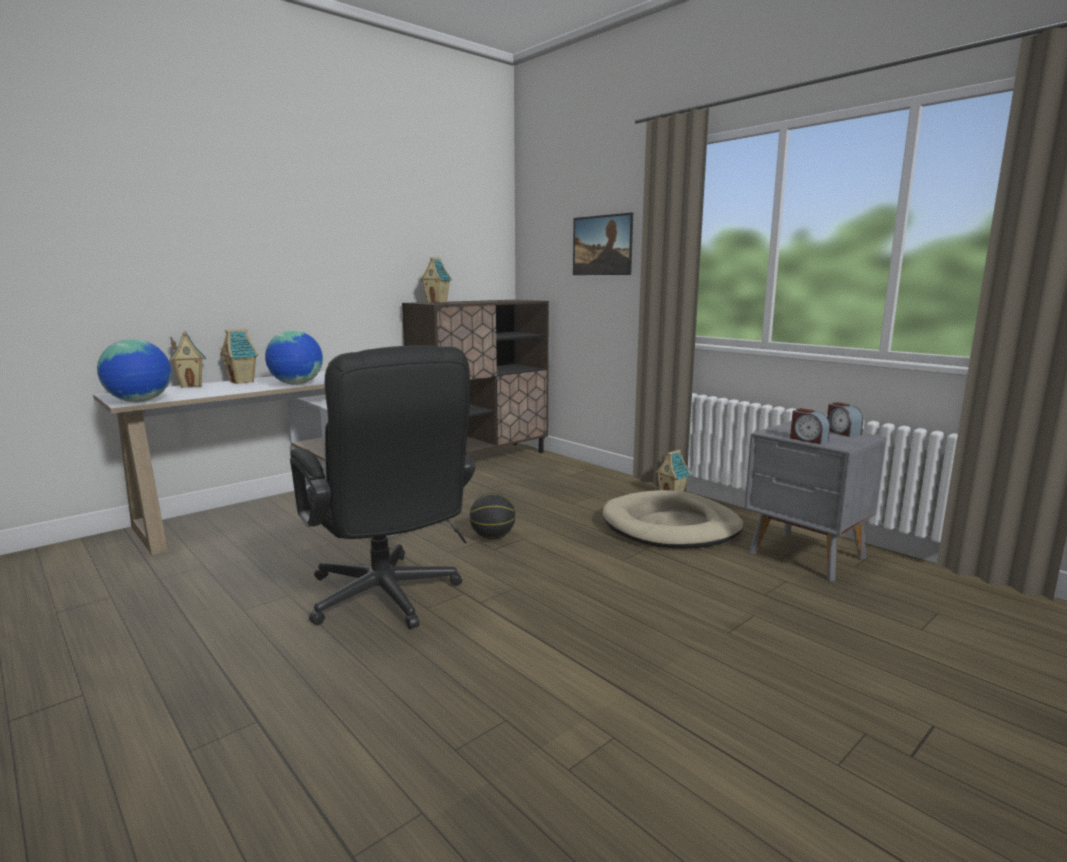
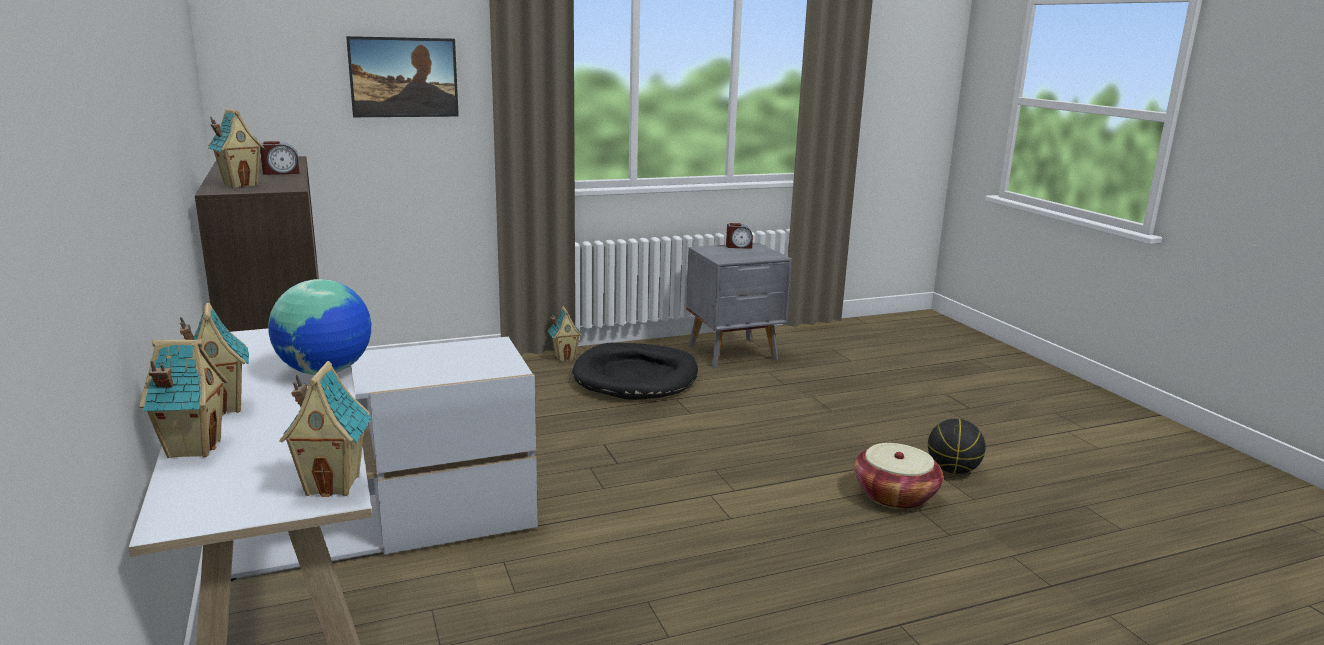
camera: 70 degrees left, 5 degrees up
globe [97,339,171,402] -> toy house [279,361,372,497]
black office chair [290,345,475,629] -> none
basketball [470,493,515,539] -> basketball moved to [928,419,986,474]
beige dog bed [603,490,744,548] -> black dog bed [572,343,698,400]
alarm clock [790,408,830,444] -> alarm clock moved to [260,141,300,175]
none -> basket [854,443,943,509]

